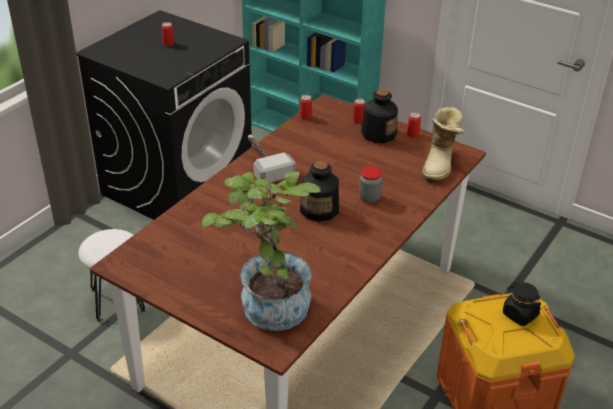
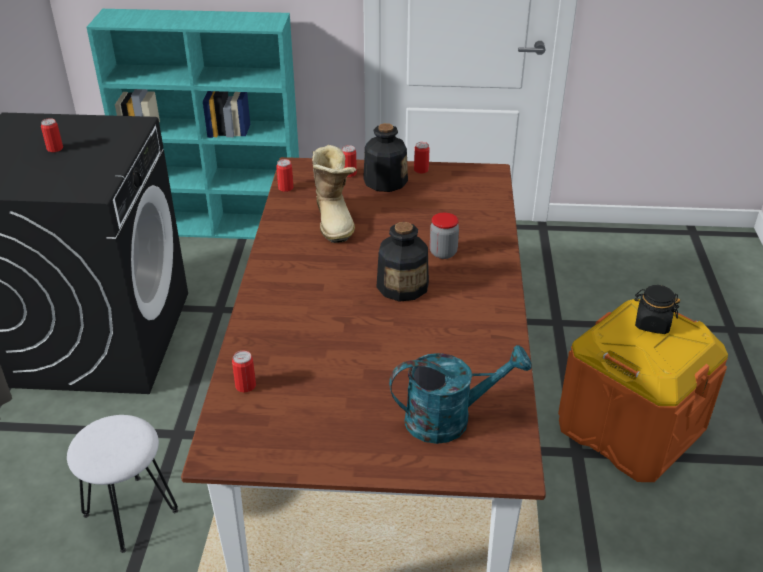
camera: 30 degrees left, 0 degrees up
potted plant [202,171,321,331] -> turquoise watering can [389,345,532,444]
hammer [248,135,296,183] -> none
boot [422,107,465,183] -> boot moved to [312,145,356,243]
none -> can [232,351,256,392]

